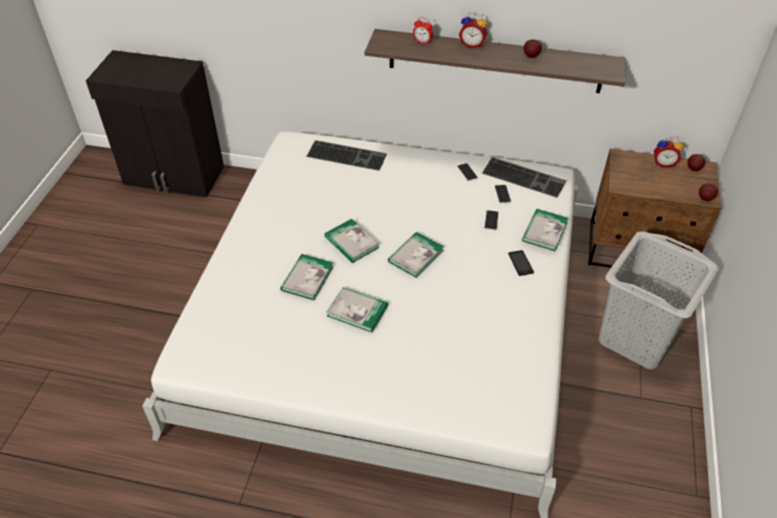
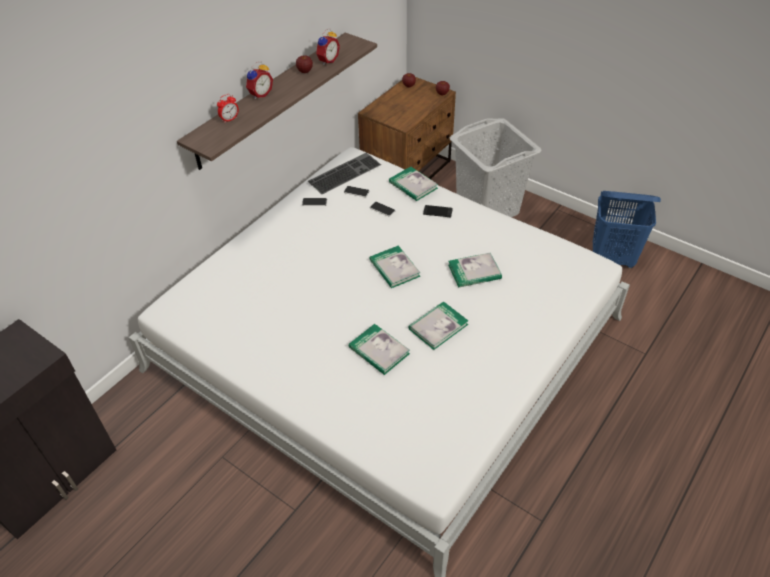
camera: 65 degrees left, 0 degrees up
keyboard [306,140,387,171] -> none
book [324,219,380,263] -> book moved to [448,253,502,288]
alarm clock [654,137,683,168] -> alarm clock moved to [316,28,340,65]
none -> blue laundry basket [593,191,661,268]

